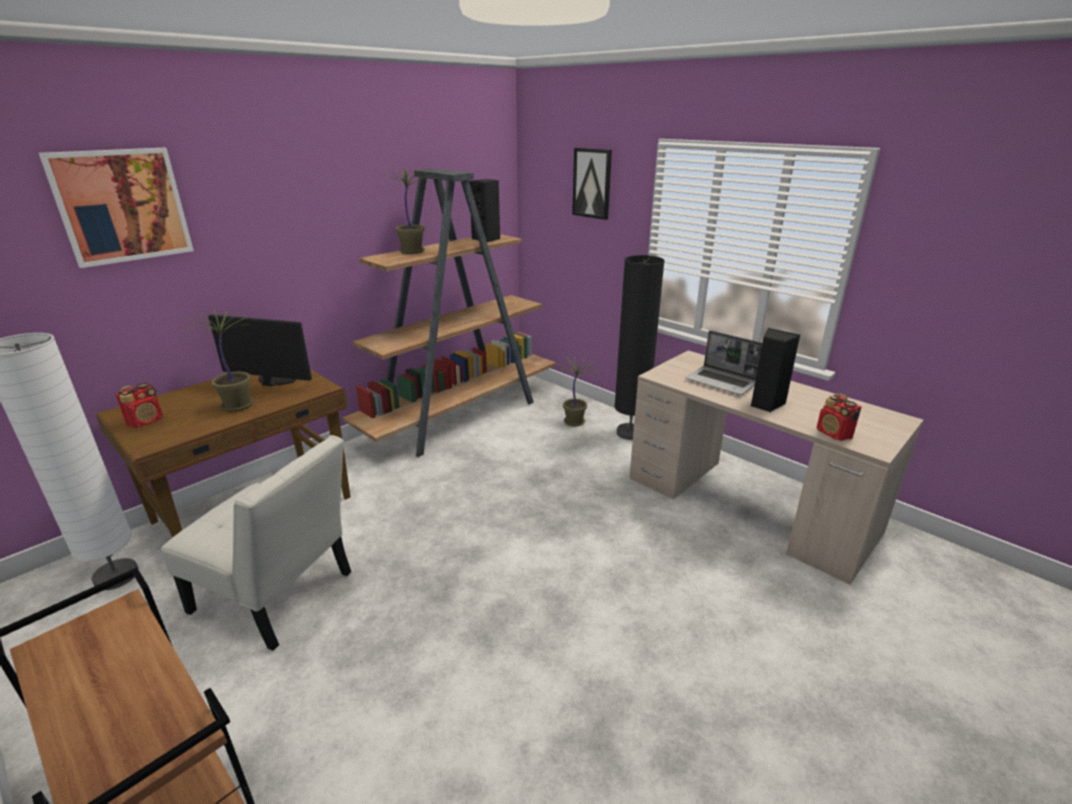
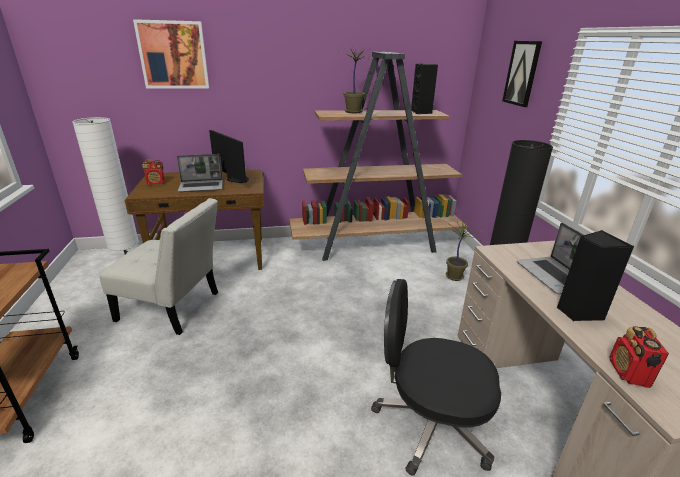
camera: 35 degrees right, 0 degrees up
white chair [161,435,351,651] -> white chair turned 45 degrees counterclockwise [99,198,218,335]
potted plant [183,308,254,412] -> laptop [177,154,223,192]
none -> black office chair [371,279,501,476]

